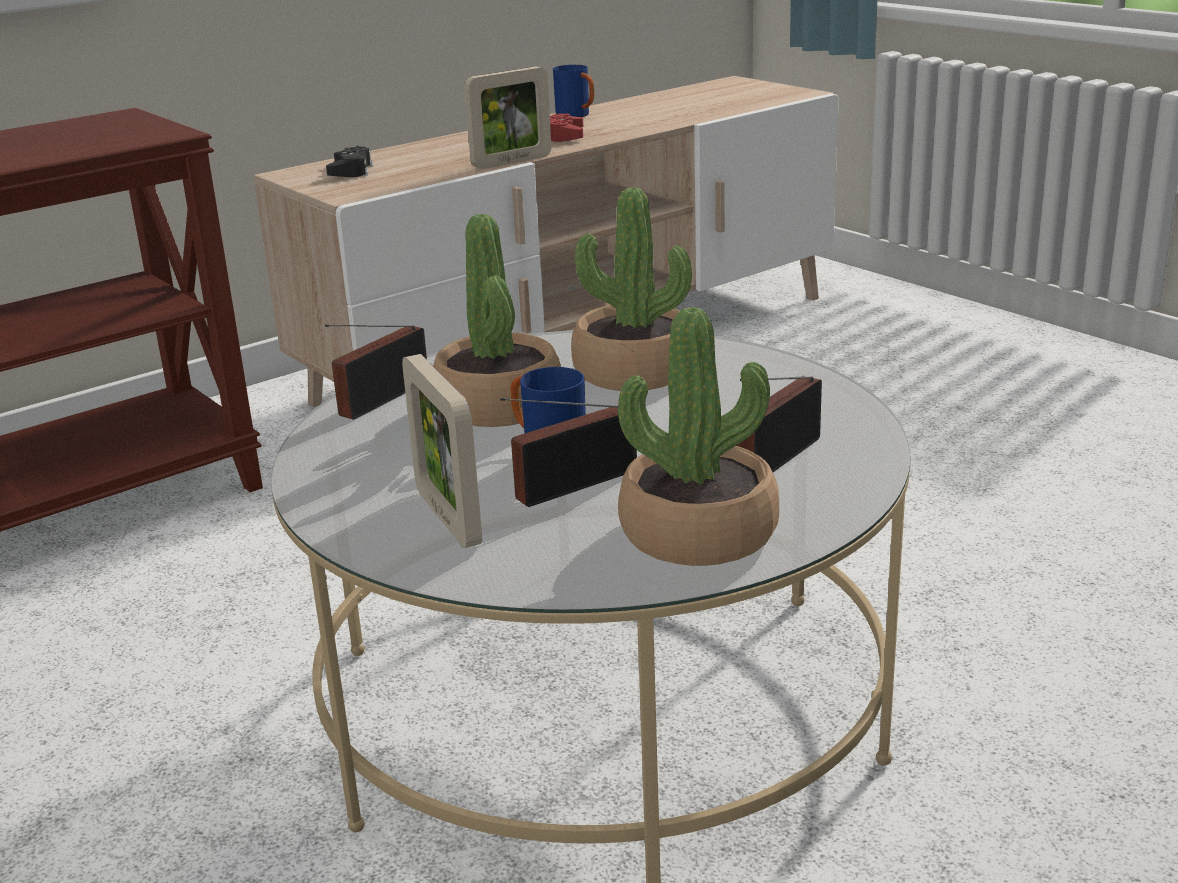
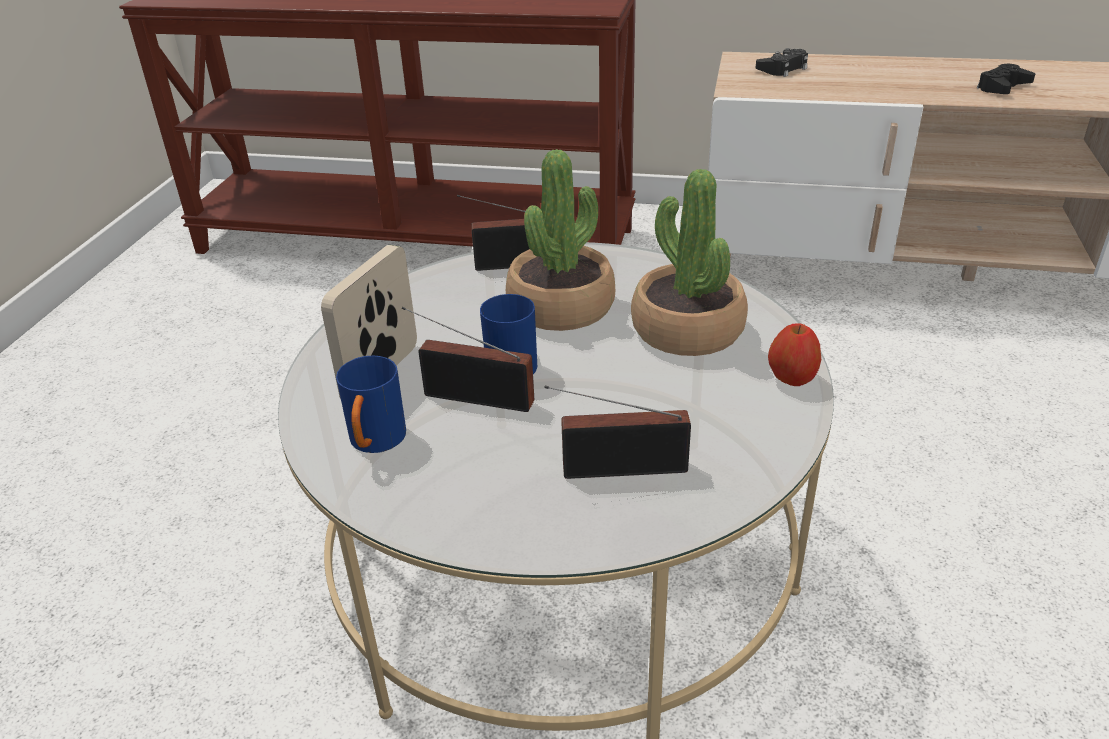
camera: 50 degrees right, 10 degrees up
picture frame [464,67,551,169] -> none
red game controller [550,114,583,142] -> black game controller [977,64,1035,94]
blue mug [553,65,594,117] -> blue mug moved to [336,356,406,453]
potted plant [618,307,779,566] -> none
none -> apple [768,323,821,386]

